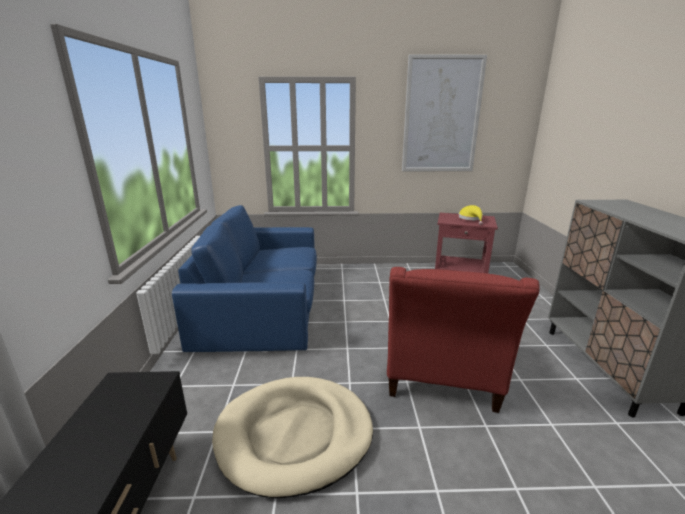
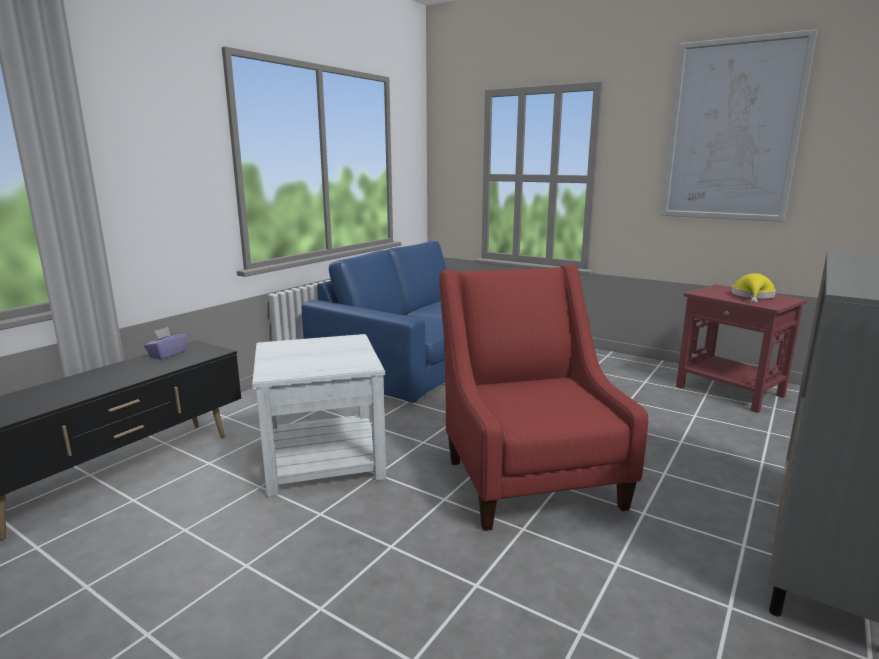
camera: 35 degrees right, 5 degrees down
beige dog bed [212,377,373,498] -> white side table [252,334,387,496]
red armchair [387,267,540,413] -> red armchair turned 120 degrees clockwise [439,265,648,531]
none -> purple tissue box [144,327,187,360]

